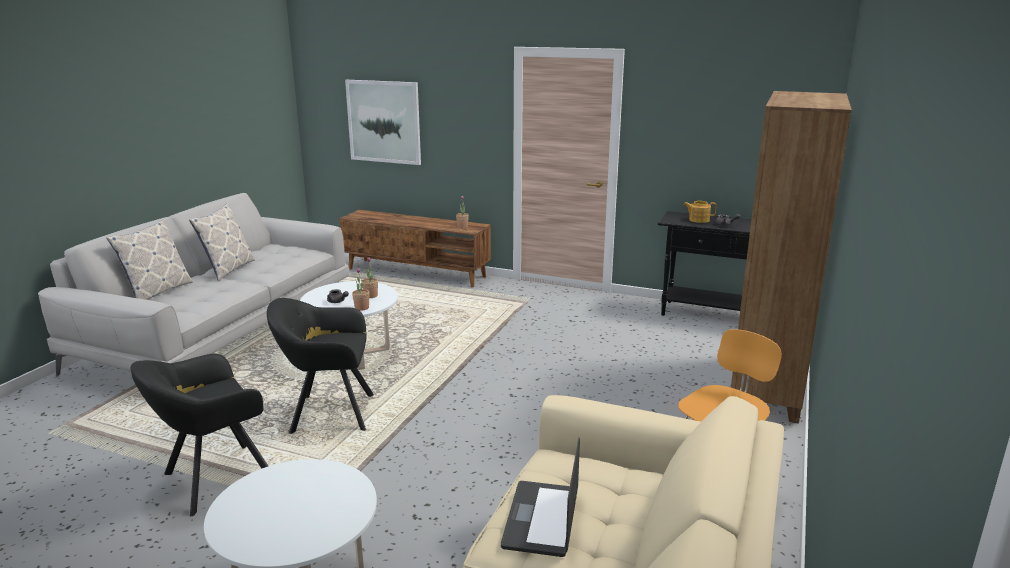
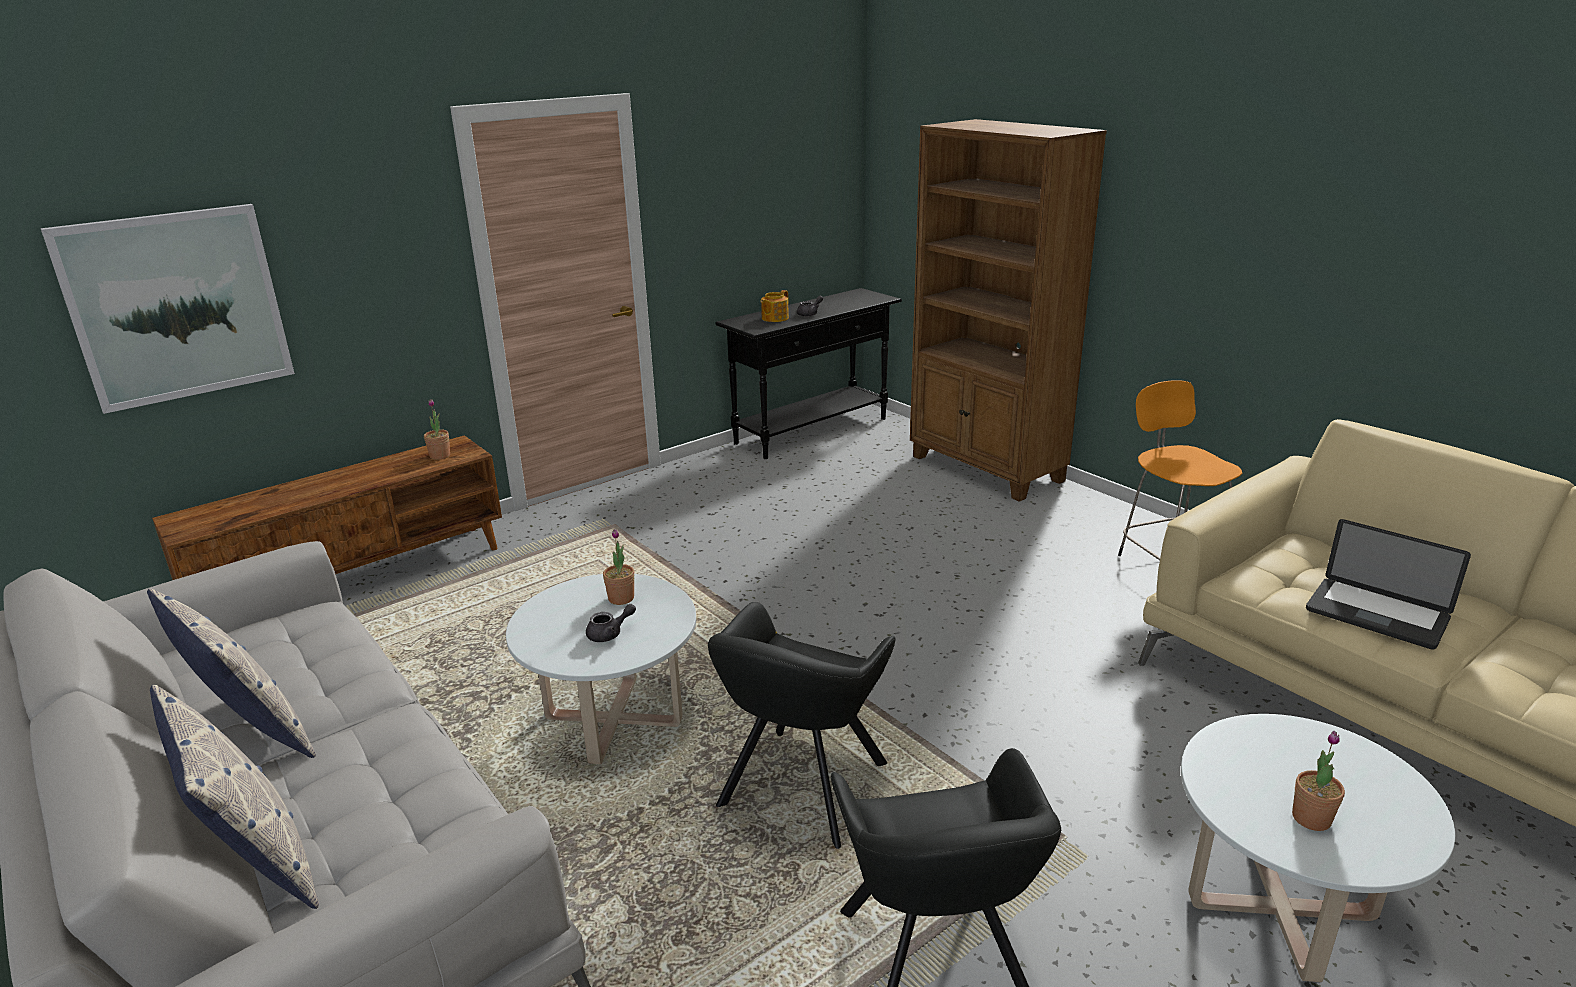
camera: 60 degrees left, 5 degrees up
potted plant [352,268,370,311] -> potted plant moved to [1292,731,1345,831]

